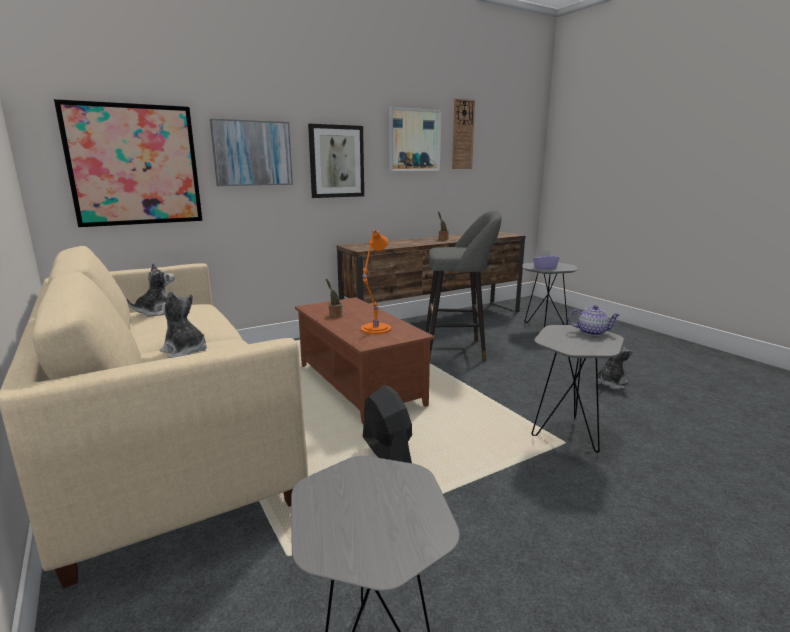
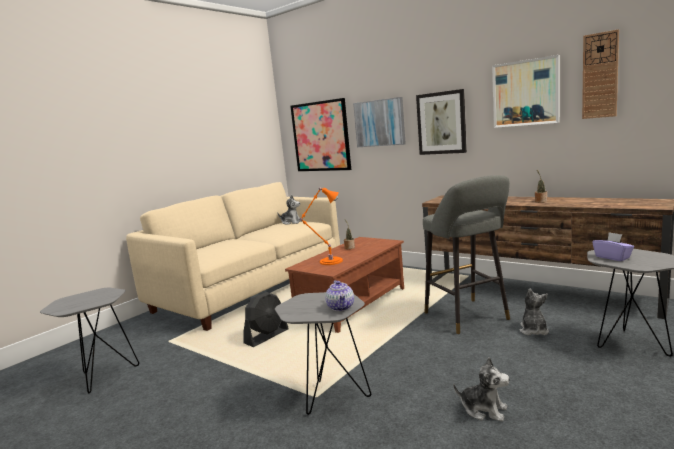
camera: 70 degrees right, 5 degrees down
plush toy [160,291,207,358] -> plush toy moved to [519,289,549,335]

